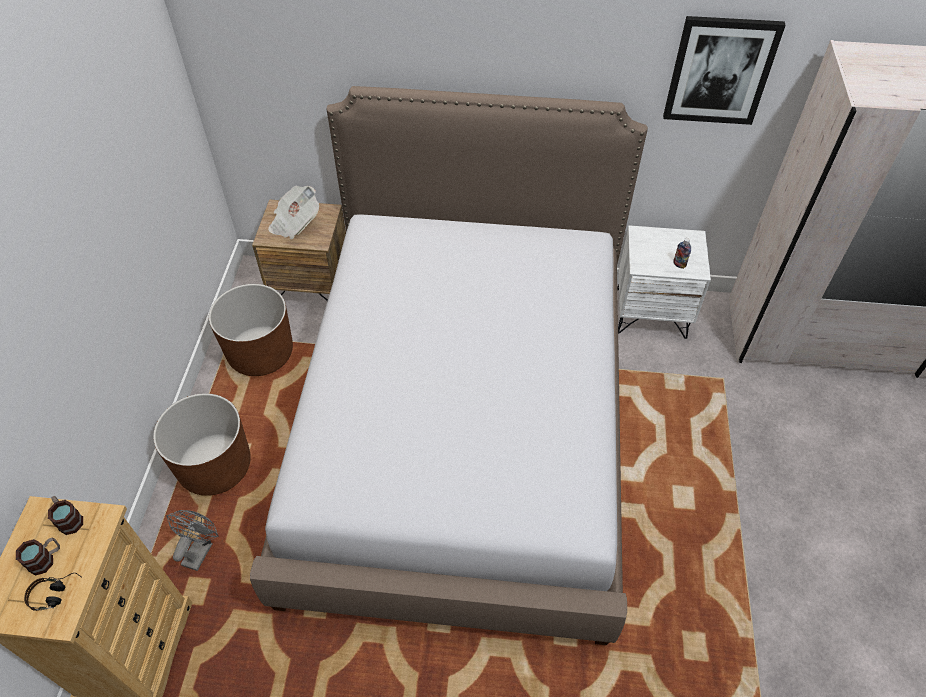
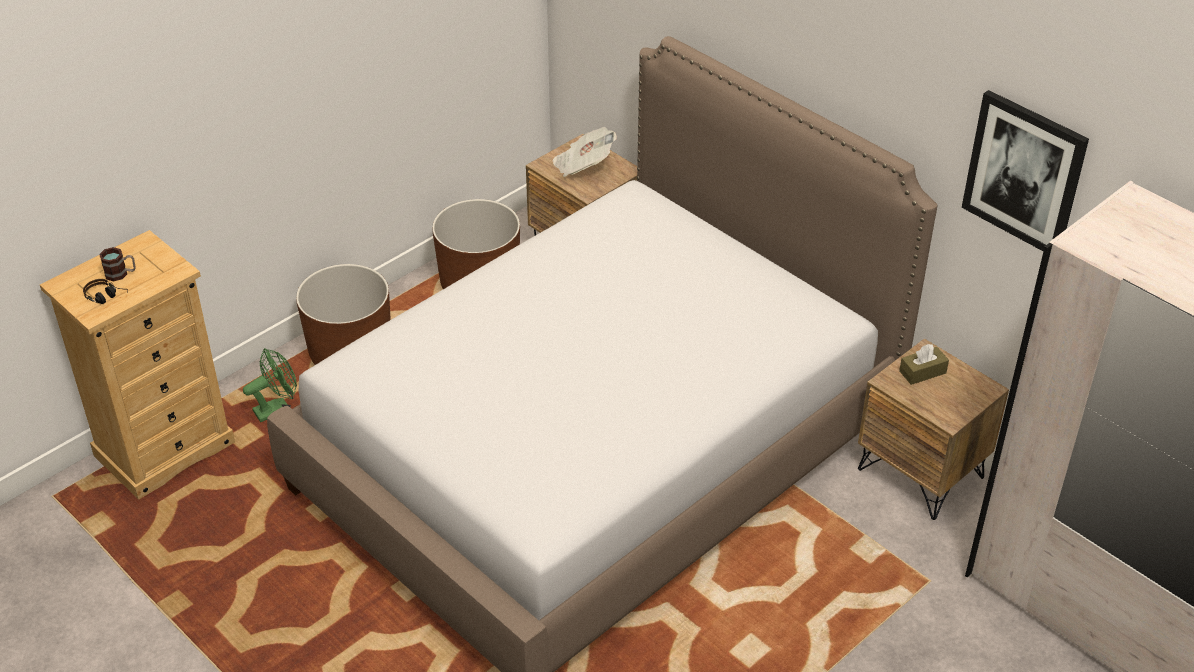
camera: 40 degrees right, 10 degrees down
mug [48,496,83,535] -> none
grey fan [166,510,218,571] -> green fan [243,348,297,422]
white nightstand [617,225,711,339] -> brown nightstand [858,339,1009,520]
bottle [673,238,691,269] -> none
none -> brown tissue box [899,344,949,385]

